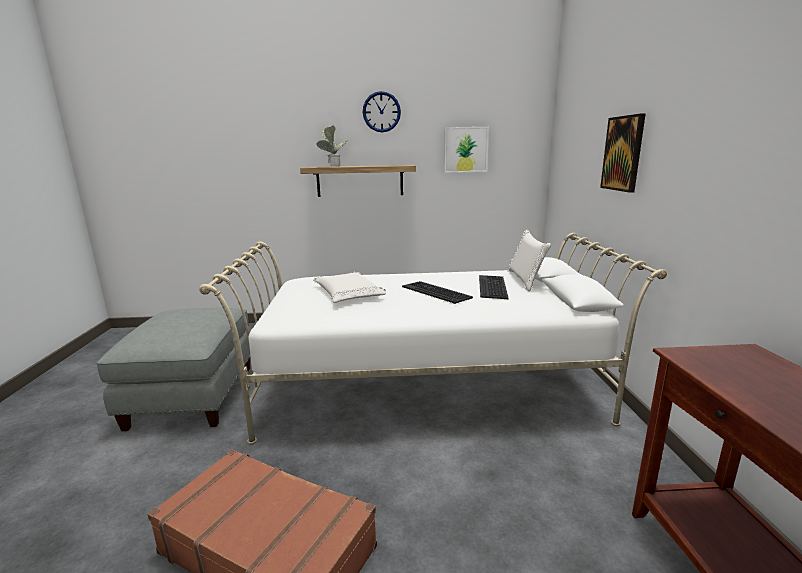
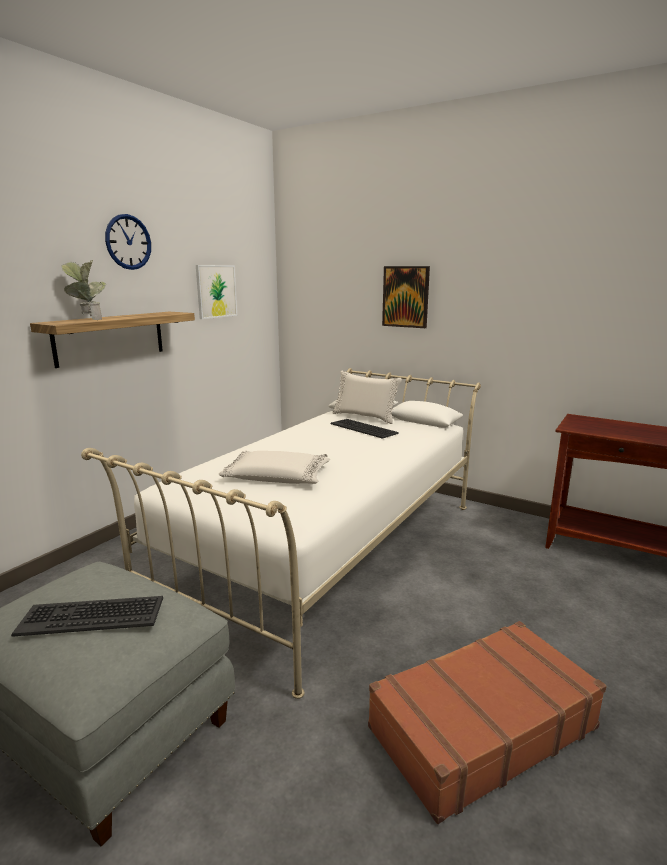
camera: 55 degrees left, 0 degrees up
keyboard [402,281,473,304] -> keyboard moved to [11,596,163,637]

